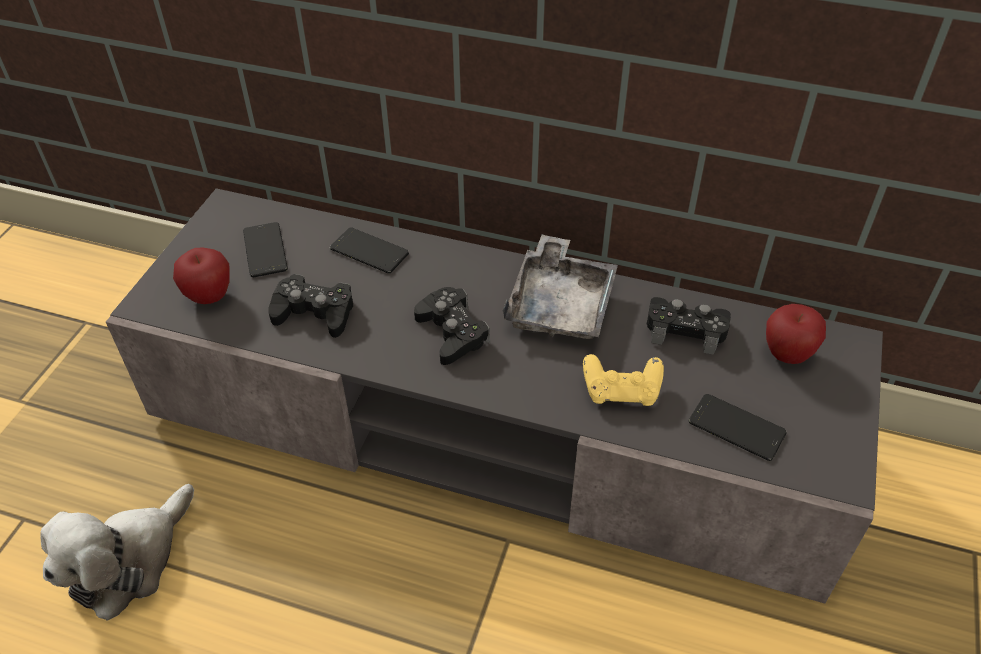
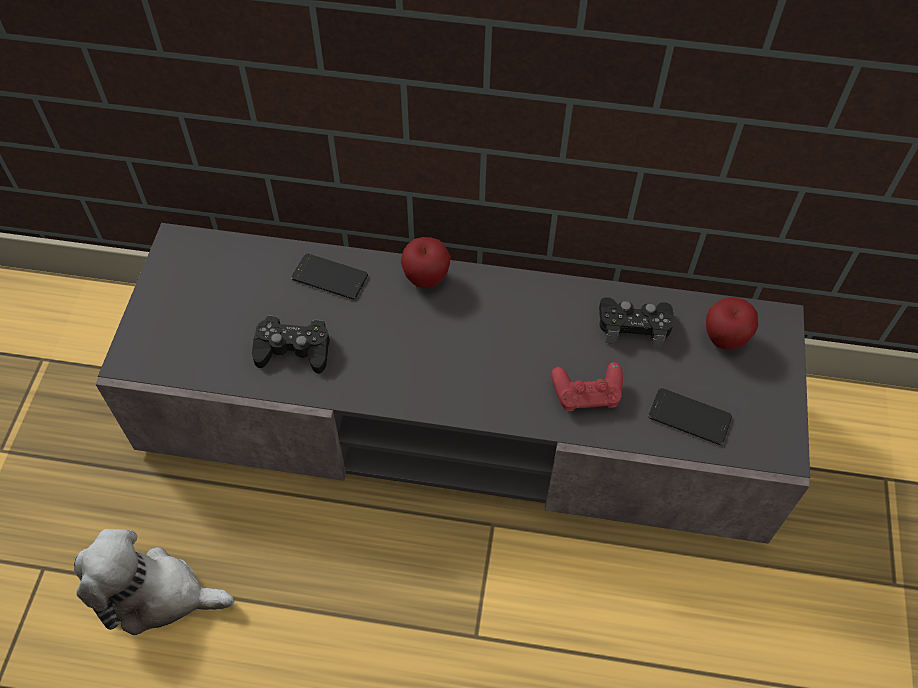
camera: 10 degrees left, 10 degrees up
plush toy [41,484,194,621] -> plush toy turned 75 degrees clockwise [74,529,234,635]
apple [173,247,230,304] -> apple moved to [401,237,451,288]
phone [243,222,288,277] -> none
black game controller [414,287,490,365] -> none
grey tray [503,235,618,339] -> none
yellow game controller [583,354,664,406] -> red game controller [551,362,623,411]

